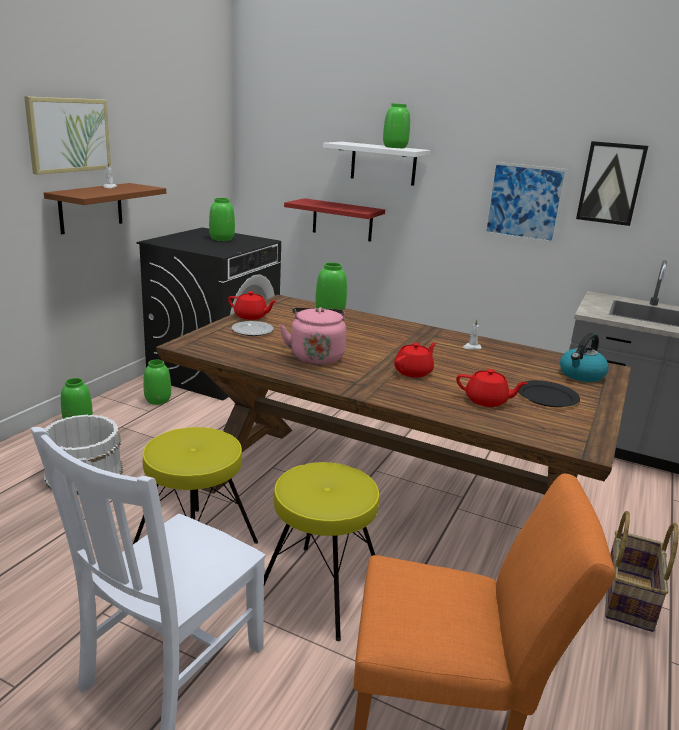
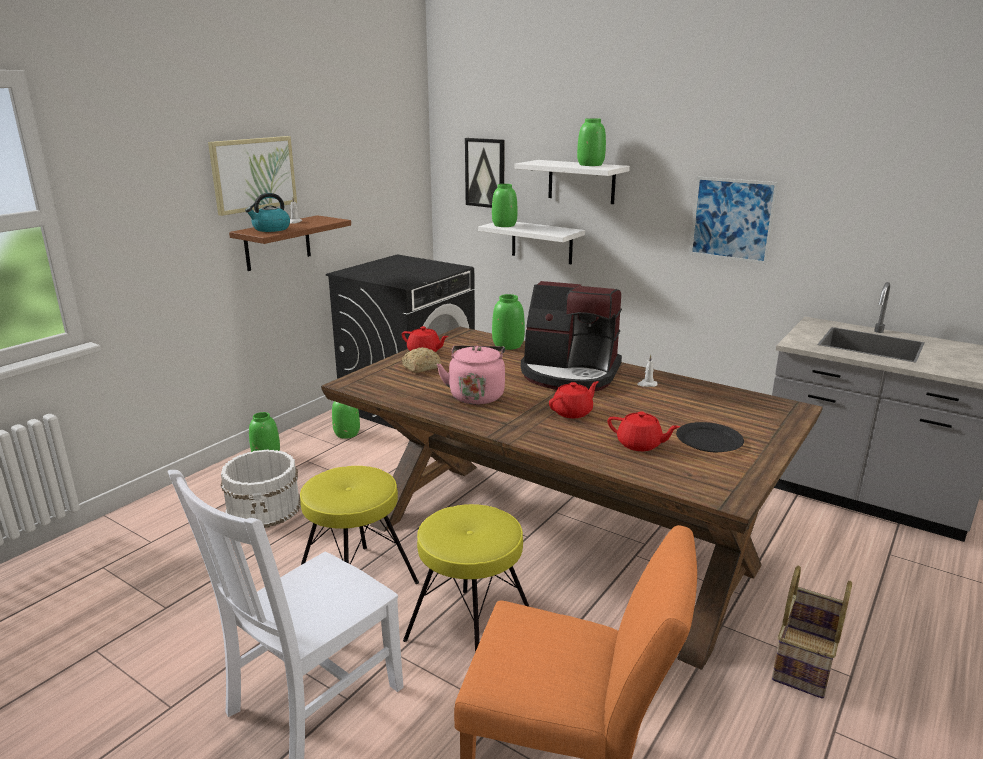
camera: 10 degrees right, 0 degrees up
green vase [209,198,235,241] -> green vase moved to [492,184,517,227]
plate [232,321,274,336] -> bread [402,347,441,373]
red shelf [284,198,385,242] -> white shelf [478,222,585,264]
kettle [560,333,609,382] -> kettle moved to [245,193,290,232]
picture [576,141,648,226] -> picture moved to [465,138,505,208]
none -> coffee machine [521,281,622,391]

